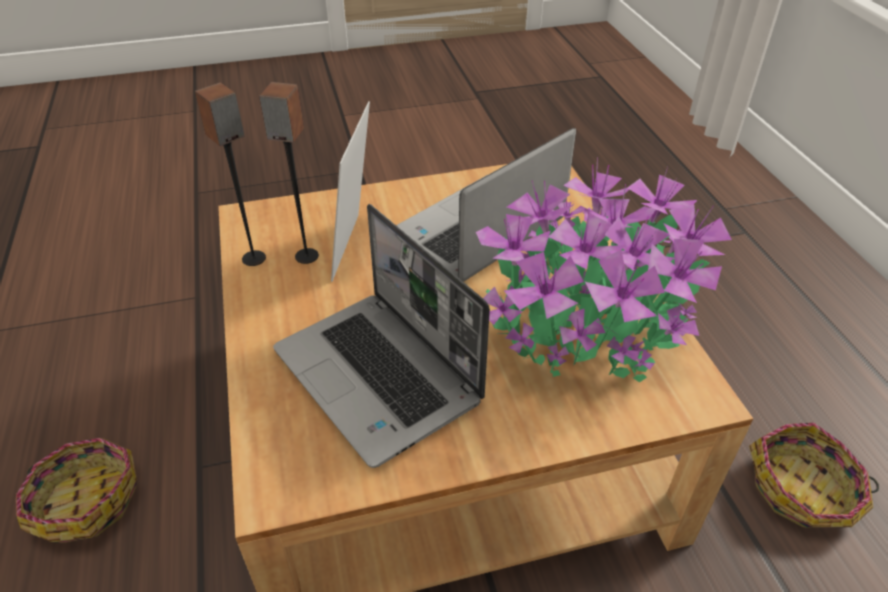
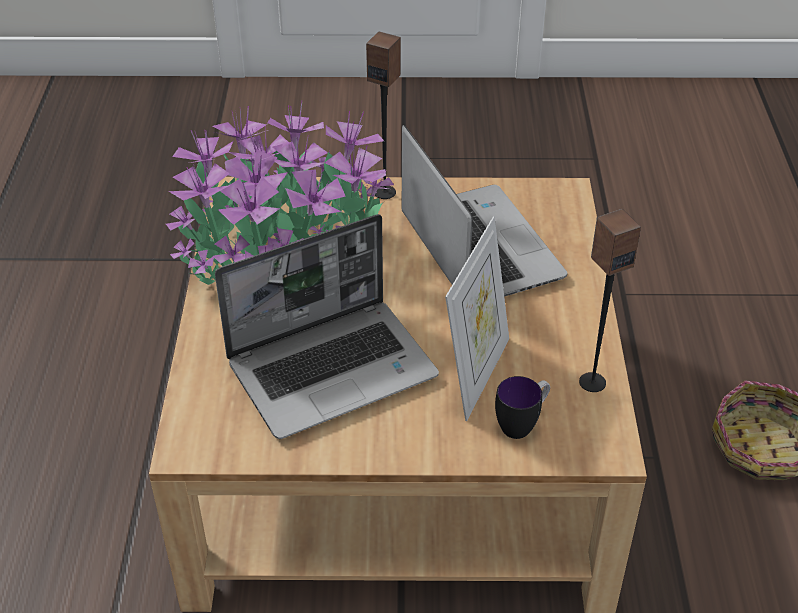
camera: 165 degrees left, 0 degrees up
speaker [259,82,319,264] -> speaker moved to [366,31,401,199]
basket [749,423,879,528] -> none
none -> mug [495,376,550,439]

